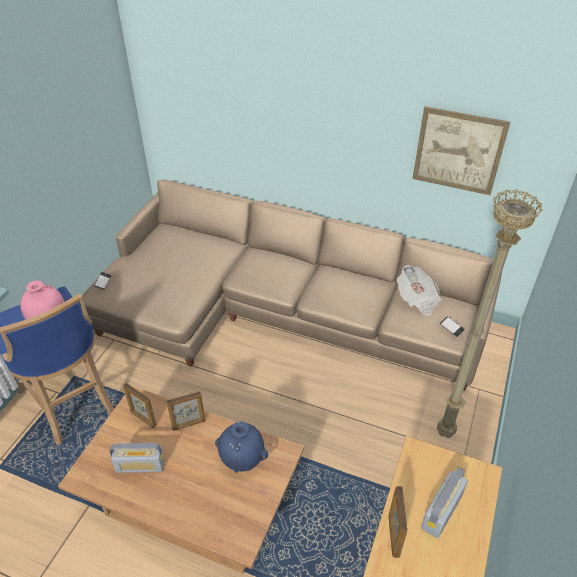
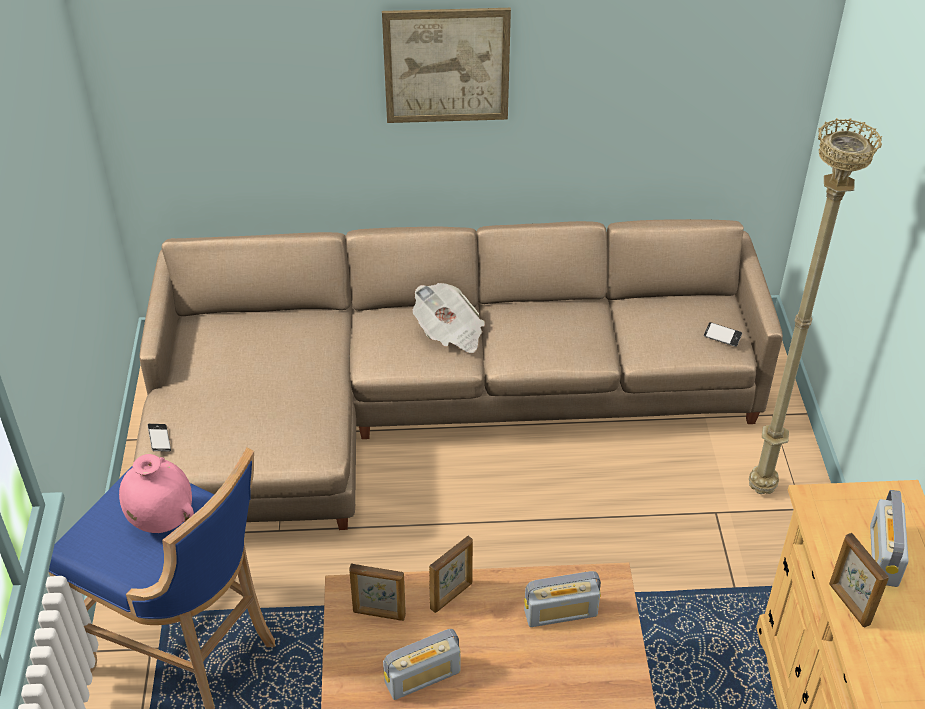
camera: 25 degrees left, 0 degrees up
blue vase [215,421,268,473] -> radio [524,571,601,627]
newspaper [397,265,442,316] -> newspaper moved to [412,283,485,353]
picture [412,106,510,195] -> picture moved to [382,8,511,123]

